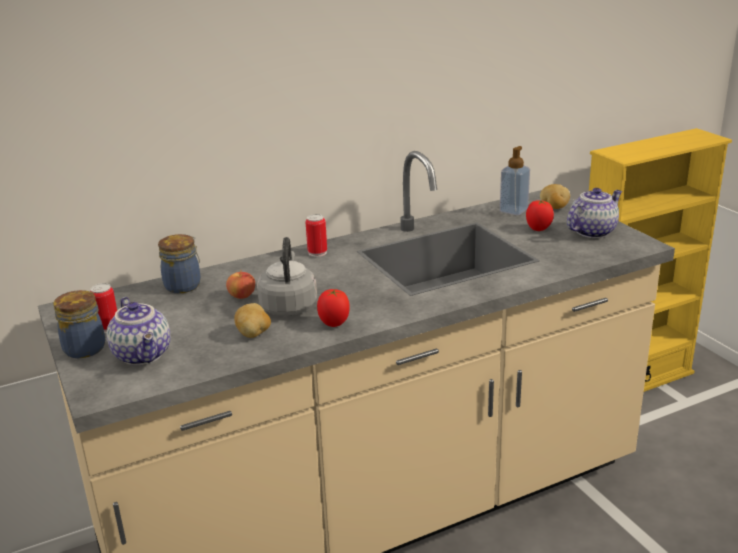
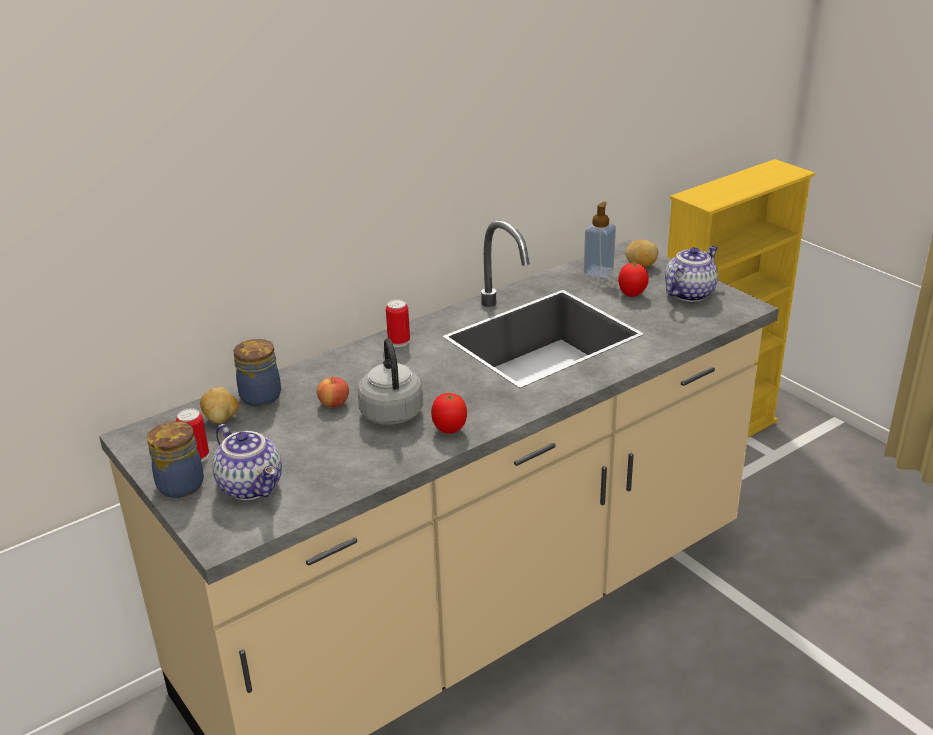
camera: 10 degrees left, 5 degrees up
potato [234,303,271,338] -> potato moved to [200,387,239,424]

